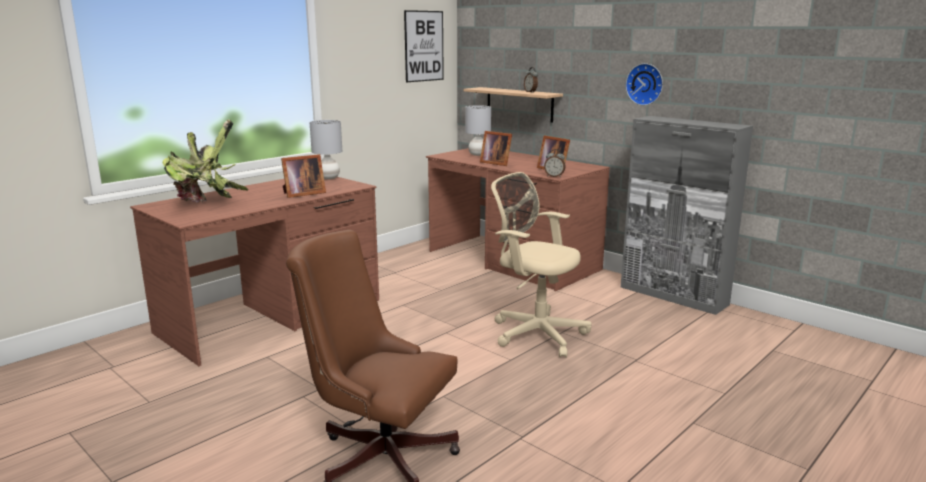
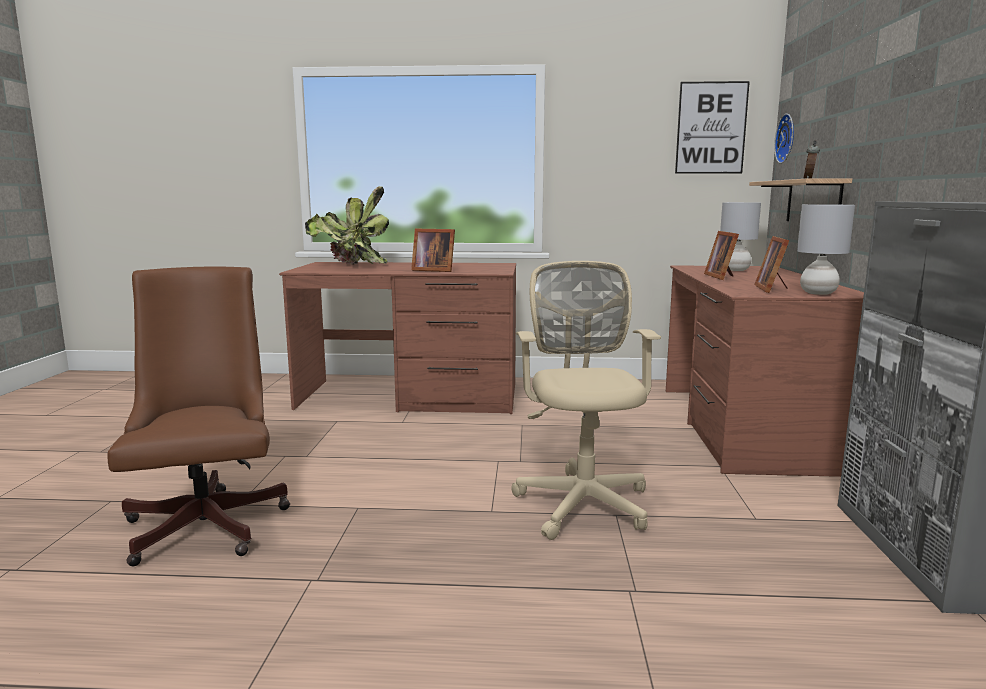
camera: 50 degrees right, 5 degrees down
grey table lamp [310,120,342,179] -> grey table lamp moved to [797,204,855,295]
alarm clock [544,149,566,177] -> none
wall clock [626,63,663,106] -> wall clock moved to [774,114,794,164]

